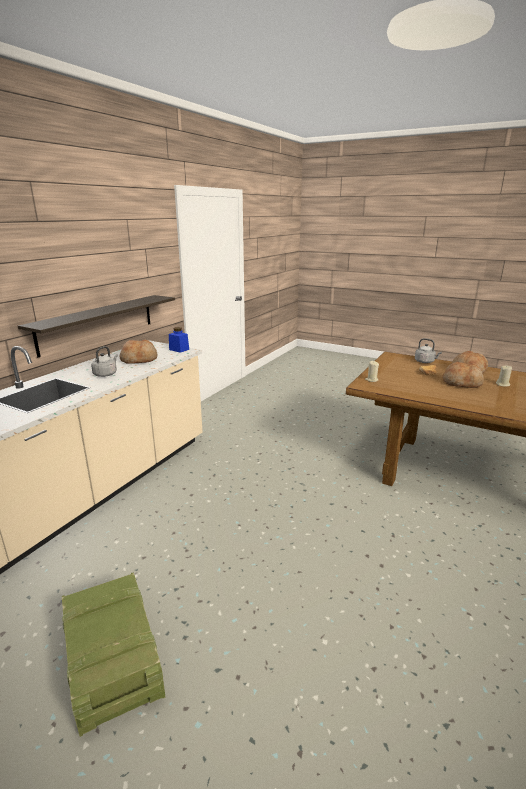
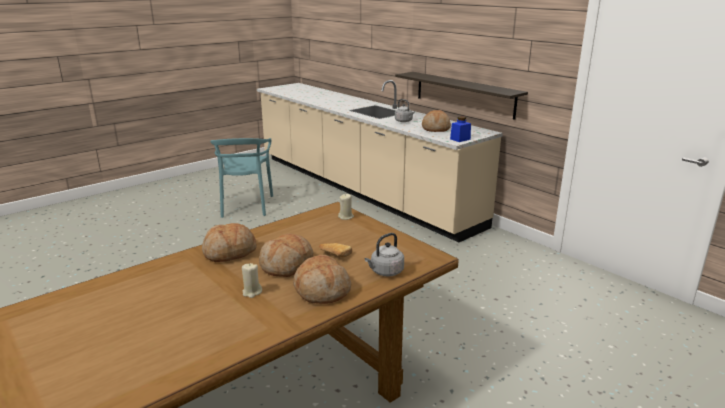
camera: 110 degrees right, 0 degrees up
crate [62,572,165,737] -> turquoise chair [210,138,273,218]
none -> bread [202,223,257,262]

